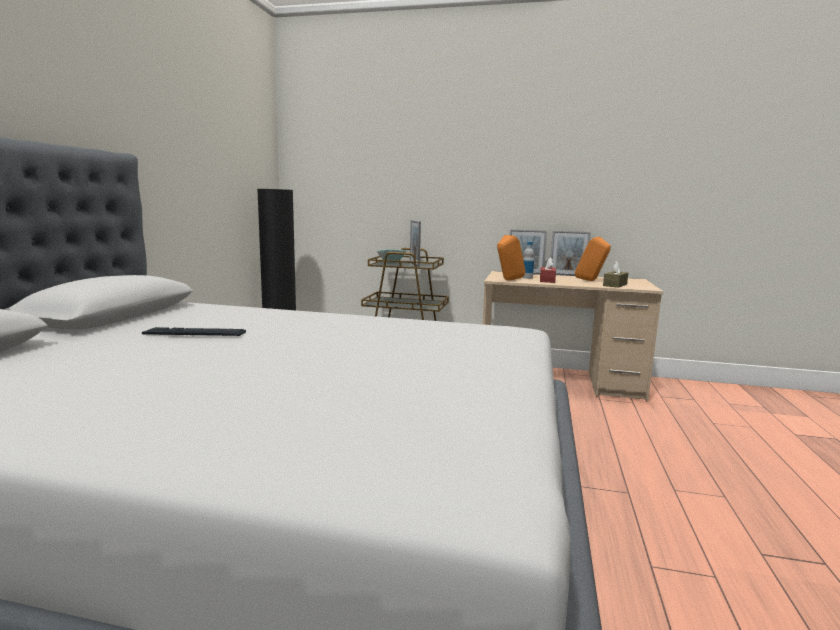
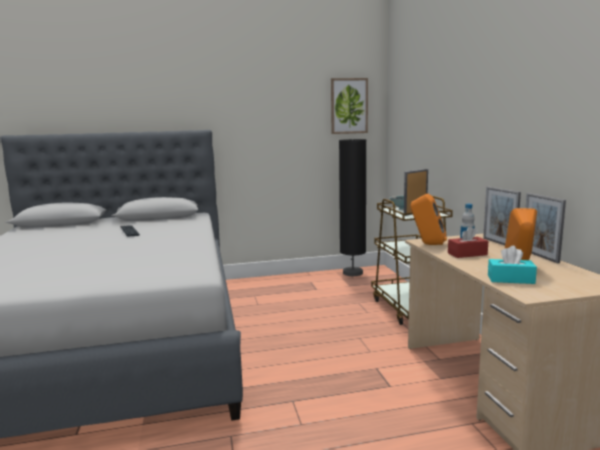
camera: 65 degrees right, 0 degrees up
brown tissue box [603,261,628,288] -> turquoise tissue box [488,246,537,284]
none -> picture [331,78,368,134]

